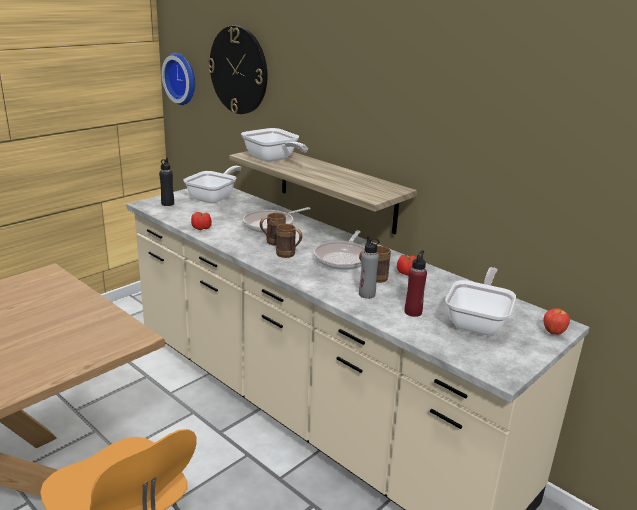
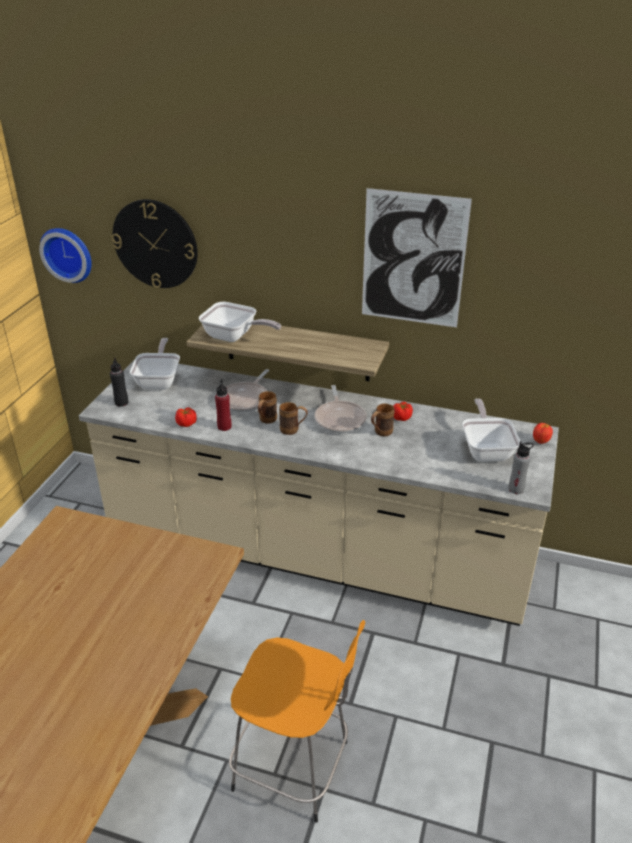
camera: 25 degrees left, 10 degrees up
grey bottle [359,236,379,299] -> grey bottle moved to [508,442,534,494]
red bottle [405,250,427,317] -> red bottle moved to [215,379,232,431]
none -> picture [362,188,472,327]

